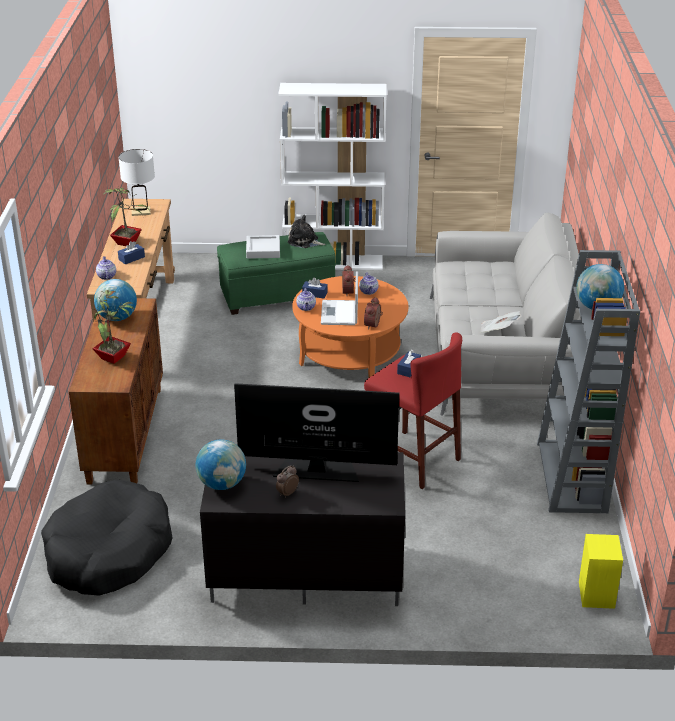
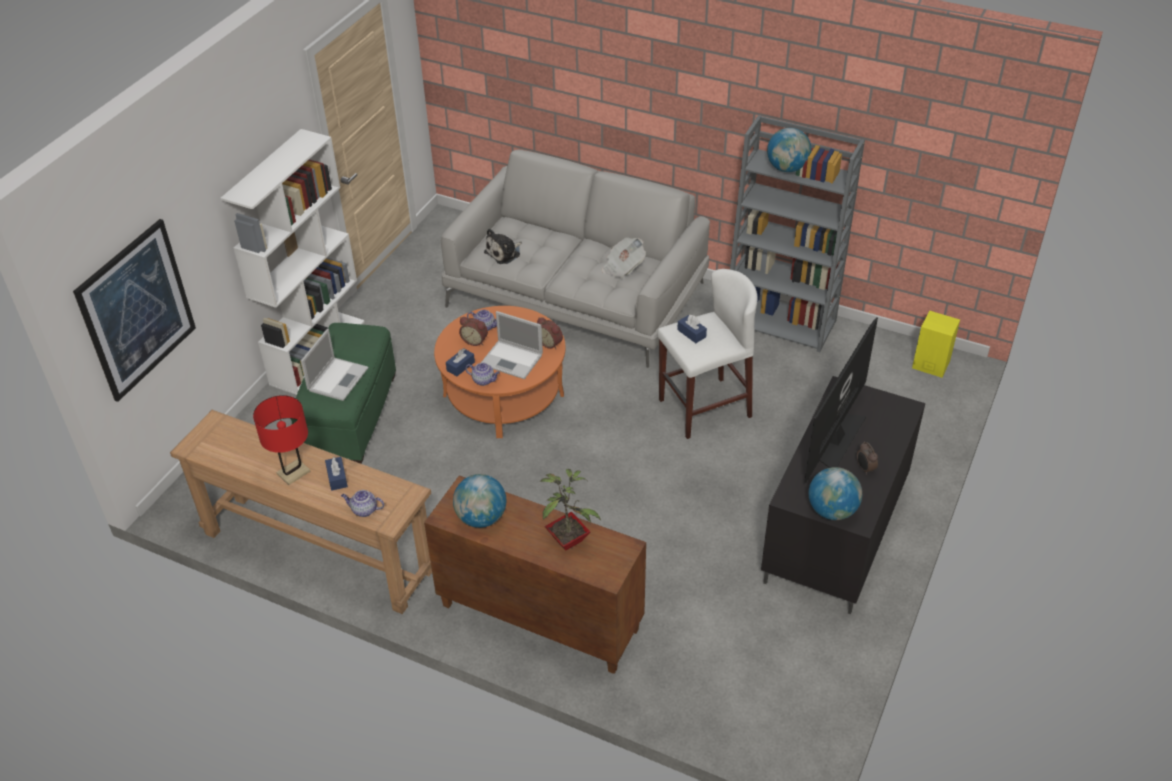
camera: 65 degrees left, 10 degrees up
black dog bed [41,480,173,595] -> none
potted plant [102,187,150,246] -> red table lamp [253,395,310,485]
white table lamp [118,149,155,216] -> none
grey tray [246,235,280,259] -> laptop [301,329,368,401]
plush toy [287,215,325,248] -> plush toy moved to [484,228,522,264]
red stool [364,332,462,489] -> white stool [657,269,758,439]
none -> picture [73,219,196,402]

